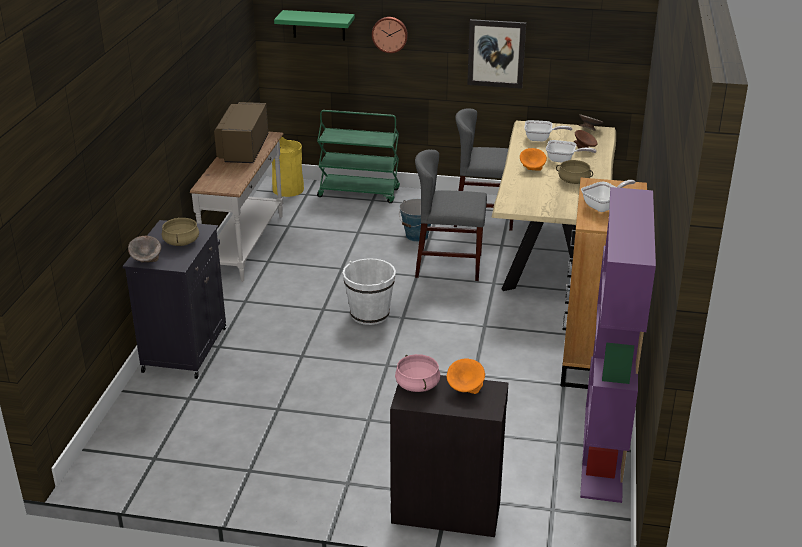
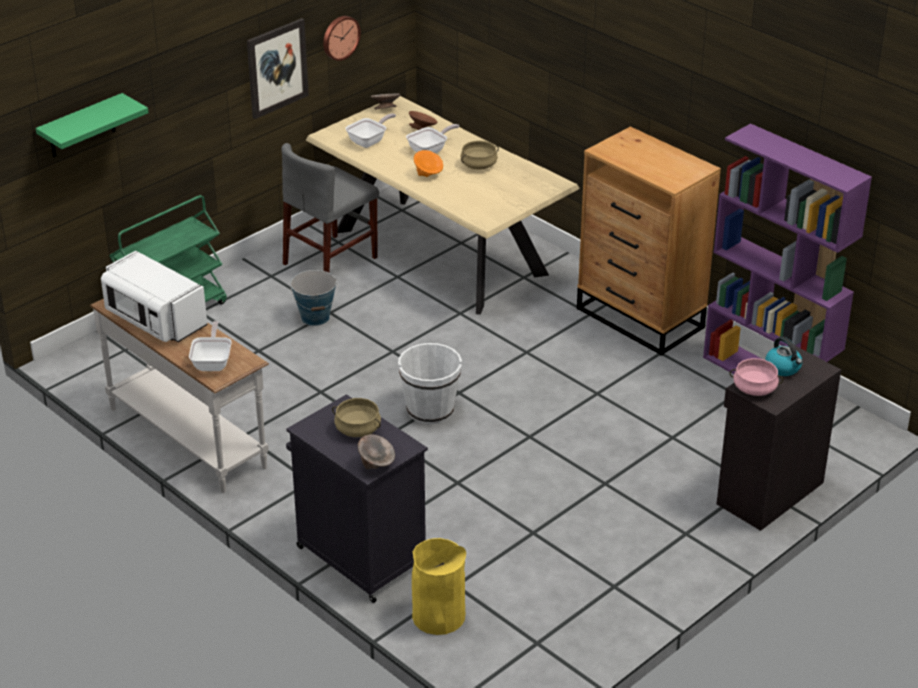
camera: 55 degrees left, 5 degrees up
brown microwave [214,102,268,163] -> white microwave [101,251,208,342]
yellow trash can [272,137,304,197] -> yellow trash can moved to [412,538,466,635]
wall clock [372,17,408,53] -> wall clock moved to [323,16,361,61]
grey chair [415,150,487,281] -> none
orange bowl [446,358,485,394] -> kettle [765,337,803,376]
frying pan [581,180,636,212] -> frying pan moved to [189,321,232,371]

